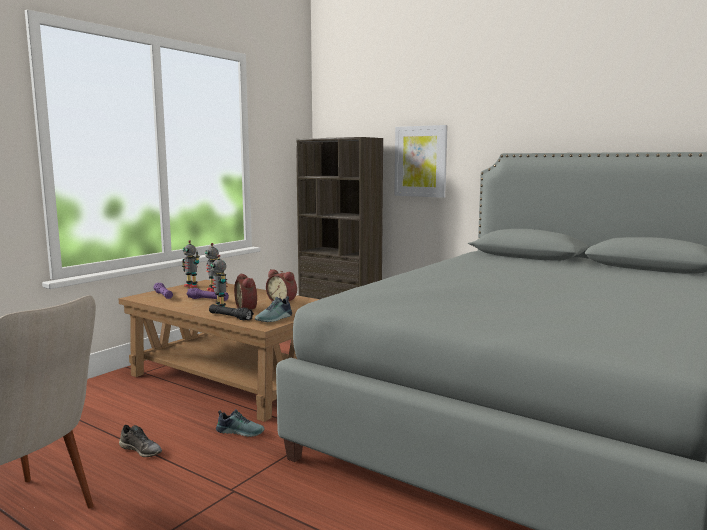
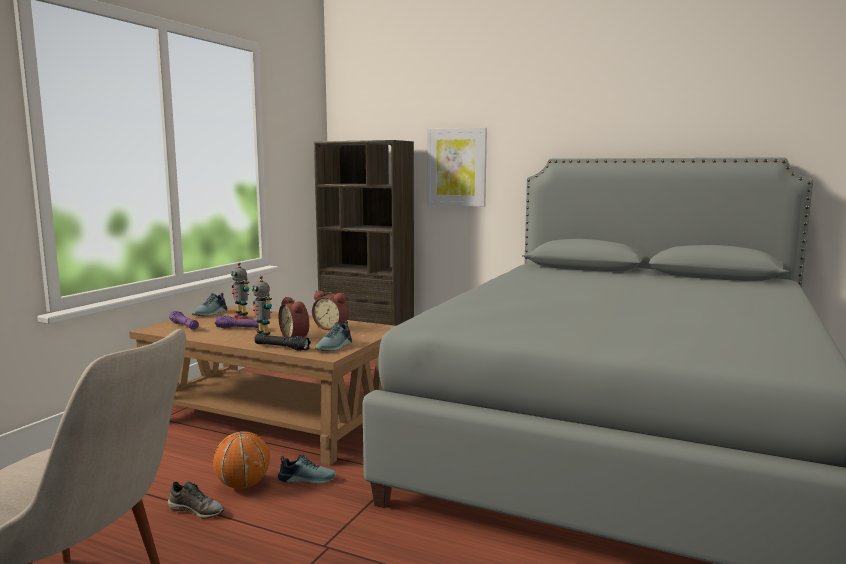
camera: 10 degrees left, 0 degrees up
toy robot [182,240,200,288] -> shoe [192,293,227,316]
none -> basketball [213,431,270,489]

